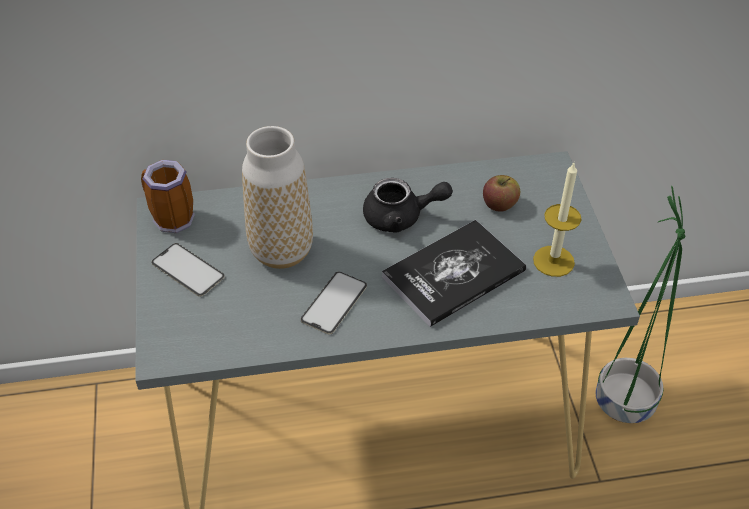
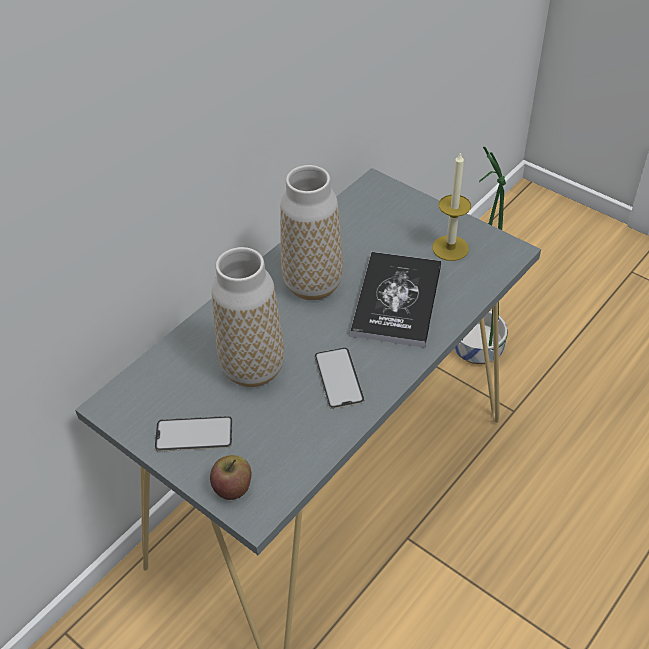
camera: 40 degrees left, 0 degrees up
mug [141,160,195,233] -> none
black teapot [363,178,453,232] -> vase [280,165,343,300]
apple [483,175,520,212] -> apple moved to [210,455,251,500]

